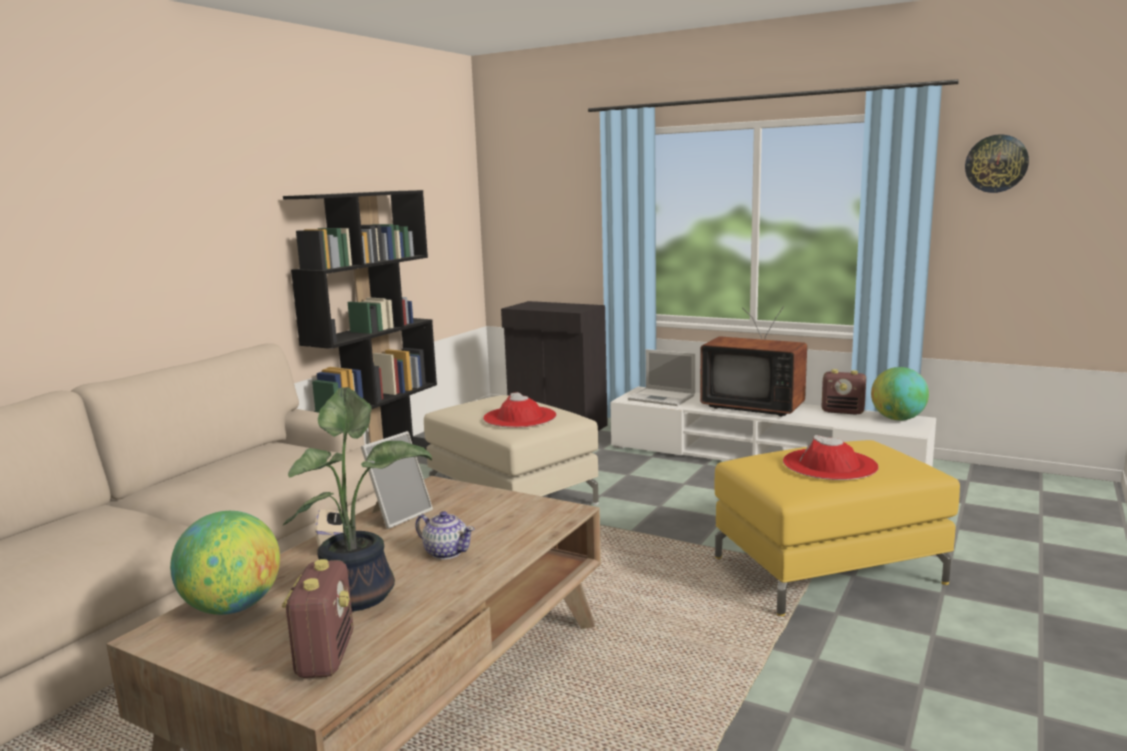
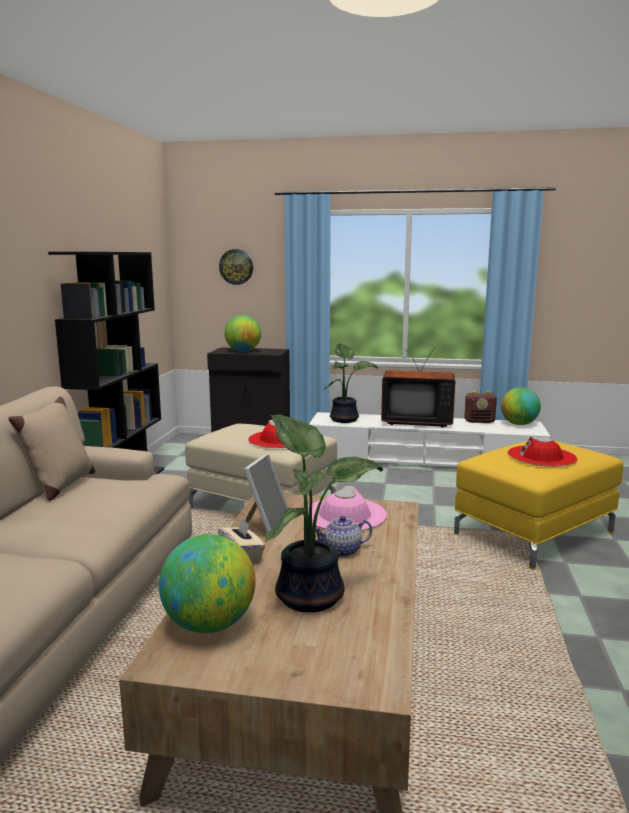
camera: 20 degrees left, 0 degrees up
radio [282,559,353,678] -> none
teapot [415,511,475,559] -> teapot turned 150 degrees clockwise [316,516,372,557]
laptop [628,349,695,406] -> potted plant [323,344,378,423]
wall clock [965,134,1029,193] -> wall clock moved to [219,249,253,285]
none -> beige pillow [8,397,95,501]
none -> globe [224,315,261,352]
none -> pink hat [308,485,387,531]

